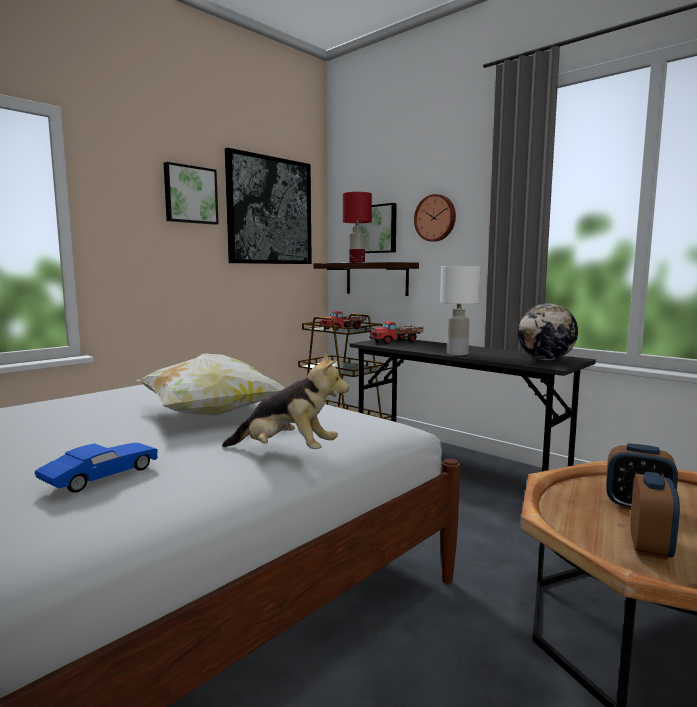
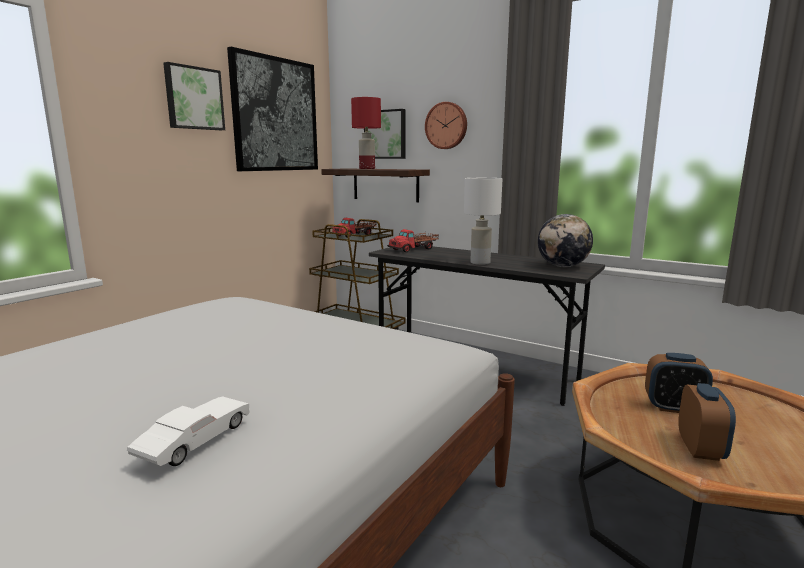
camera: 10 degrees left, 5 degrees up
blue toy car [34,443,158,493] -> white toy car [127,396,250,466]
pillow [137,354,285,416] -> none
plush toy [222,353,349,449] -> none

